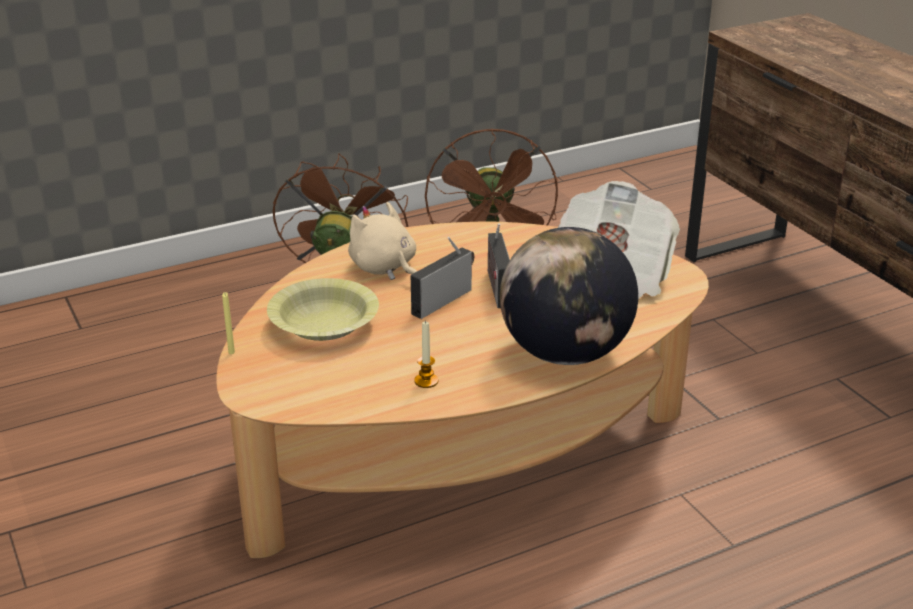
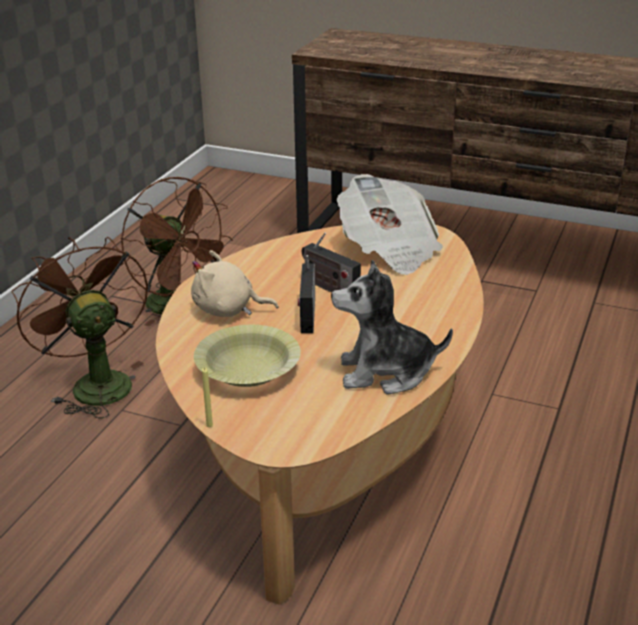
camera: 40 degrees left, 0 degrees up
candle [414,320,438,388] -> plush toy [331,260,453,394]
globe [500,227,638,365] -> none

